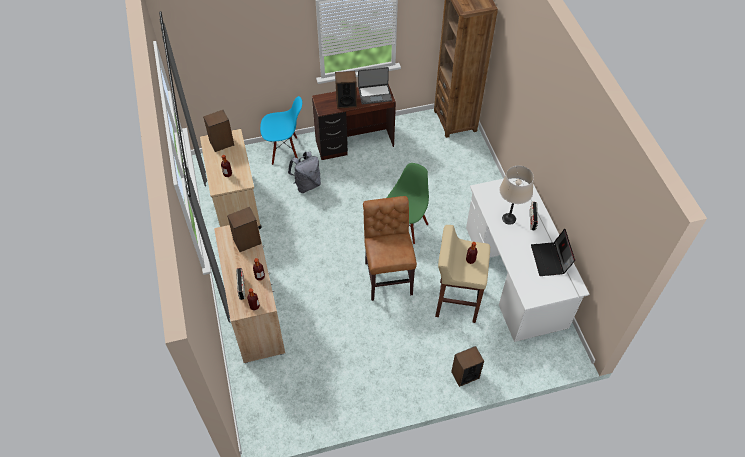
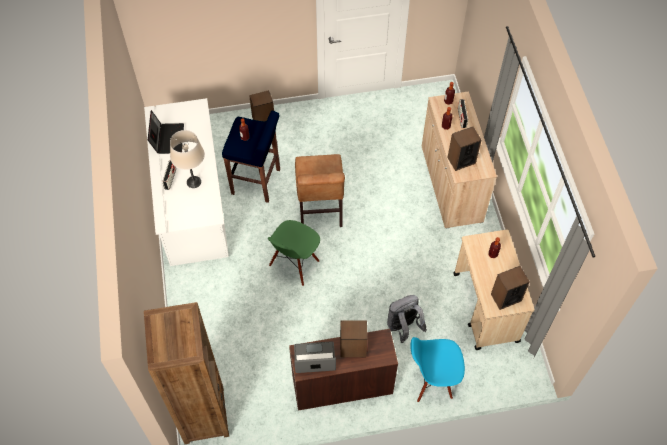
camera: 175 degrees left, 5 degrees up
beige stool [435,225,490,323] -> blue stool [222,111,280,203]

